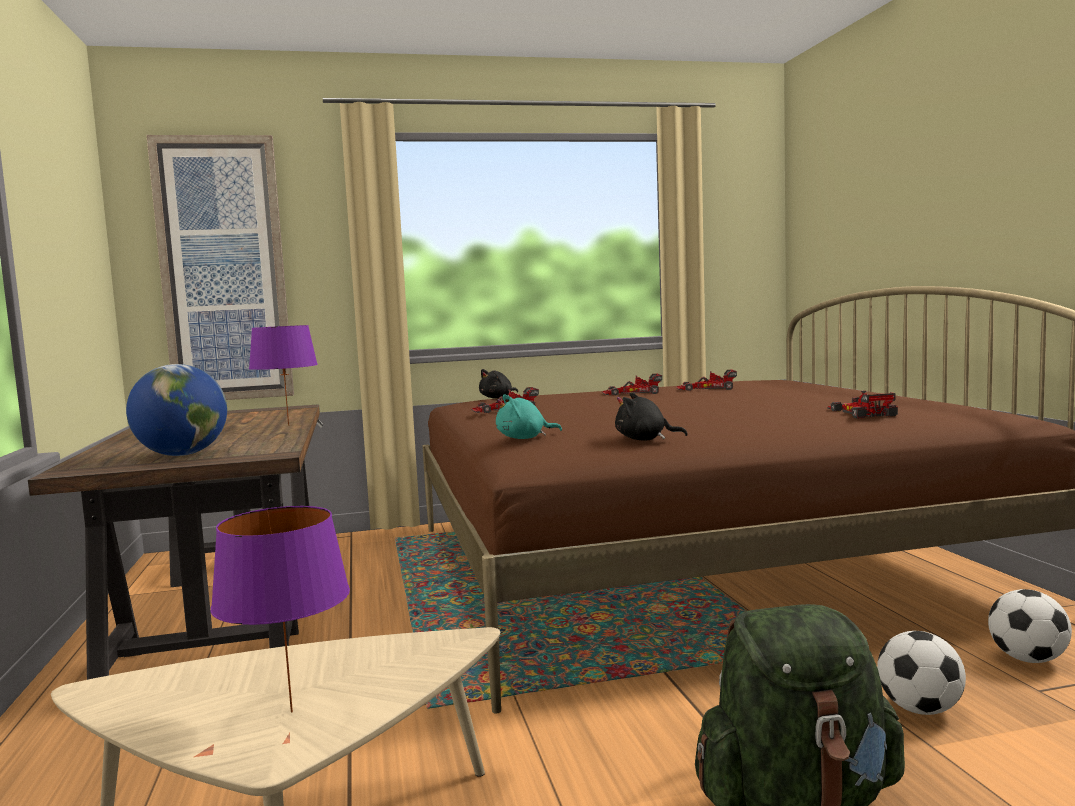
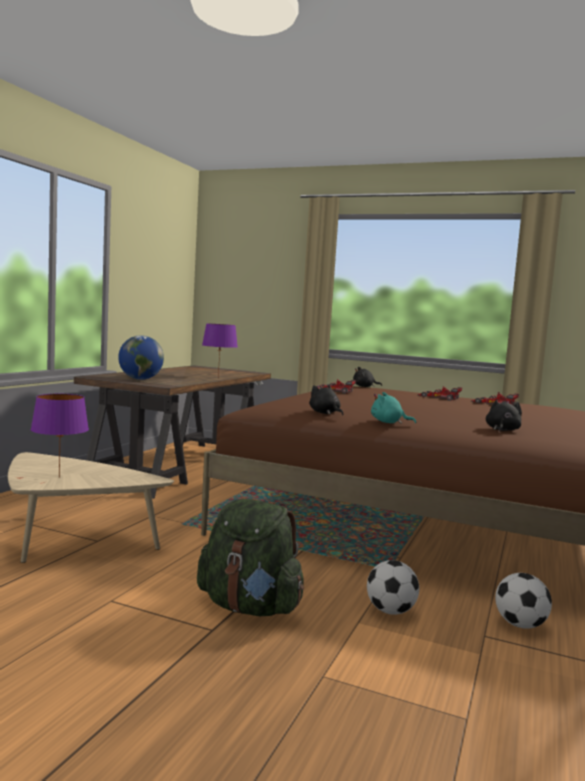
camera: 35 degrees right, 0 degrees up
picture [146,135,294,400] -> none
turquoise plush toy [496,395,562,439] -> turquoise plush toy moved to [371,392,416,424]
toy car [827,391,898,418] -> black plush toy [486,399,522,431]

